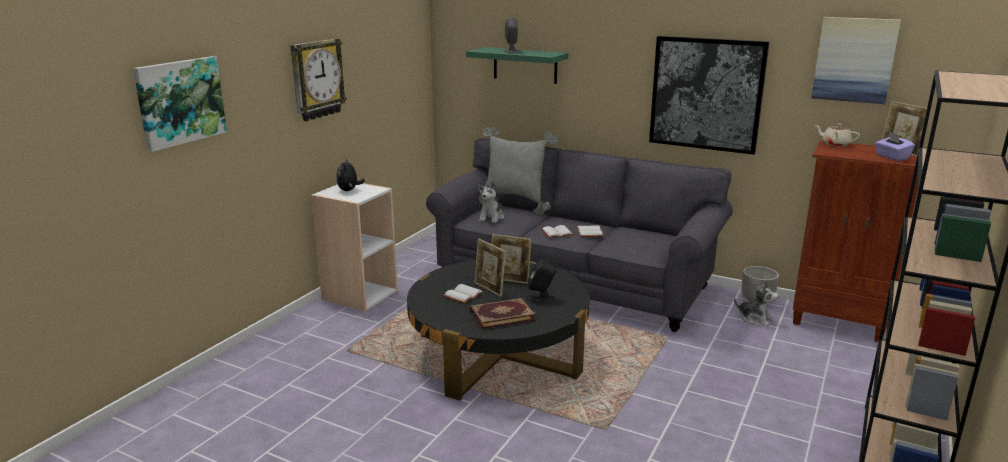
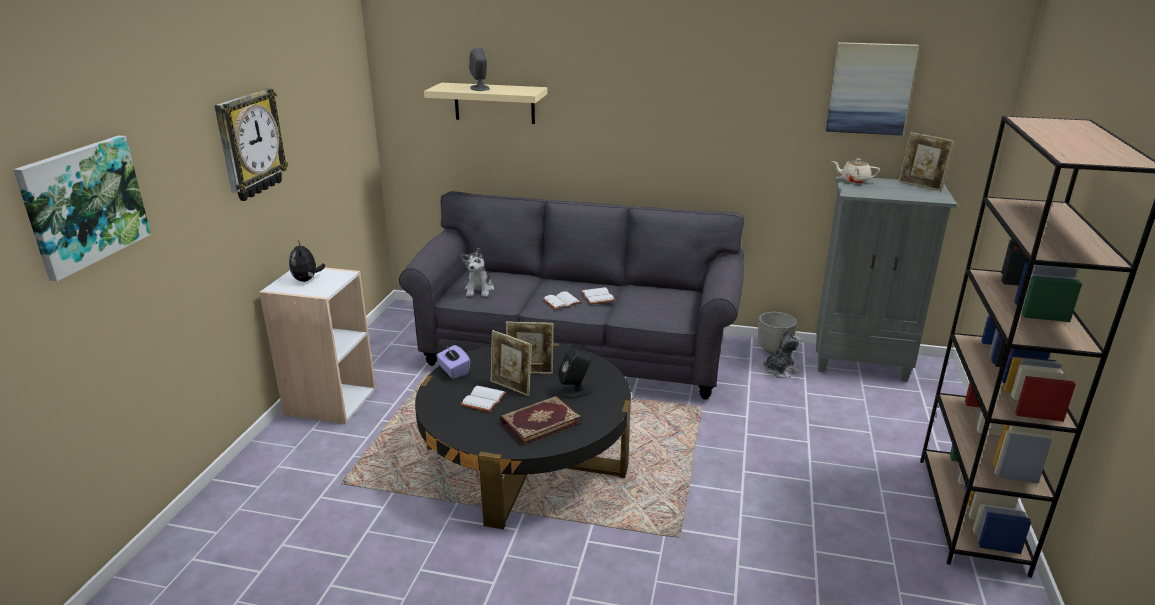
camera: 15 degrees left, 5 degrees up
green shelf [466,47,568,84] -> beige shelf [424,83,548,124]
grey pillow [479,126,558,215] -> none
picture [649,36,770,155] -> none
plush toy [734,280,779,326] -> plush toy turned 45 degrees counterclockwise [763,328,802,378]
brown cabinet [793,141,918,342] -> grey cabinet [816,176,957,382]
purple tissue box [875,132,915,161] -> purple tissue box moved to [436,345,470,379]

